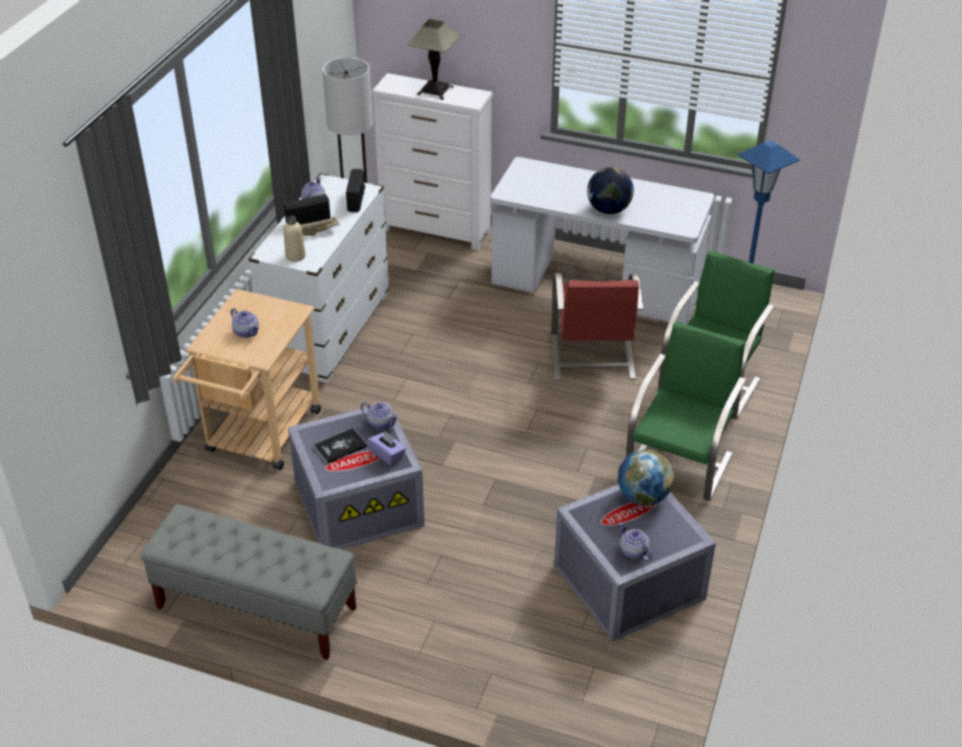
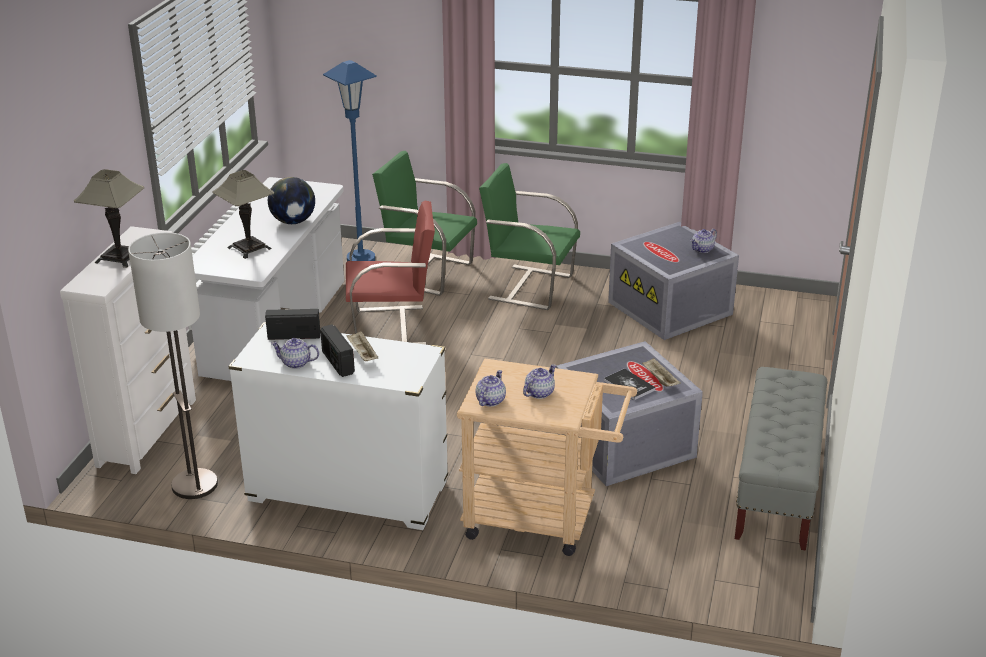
camera: 95 degrees left, 10 degrees down
beige bottle [284,215,306,262] -> none
teapot [361,402,399,430] -> teapot moved to [475,370,506,406]
purple tissue box [368,431,406,465] -> none
globe [618,449,674,506] -> none
none -> table lamp [212,170,274,259]
none -> beige tray [642,358,681,386]

